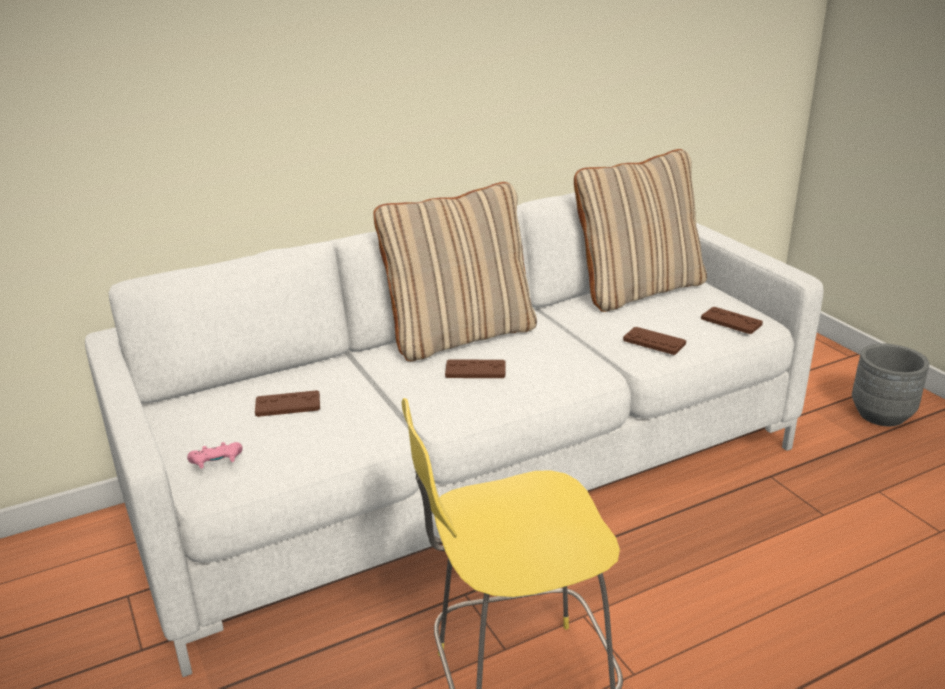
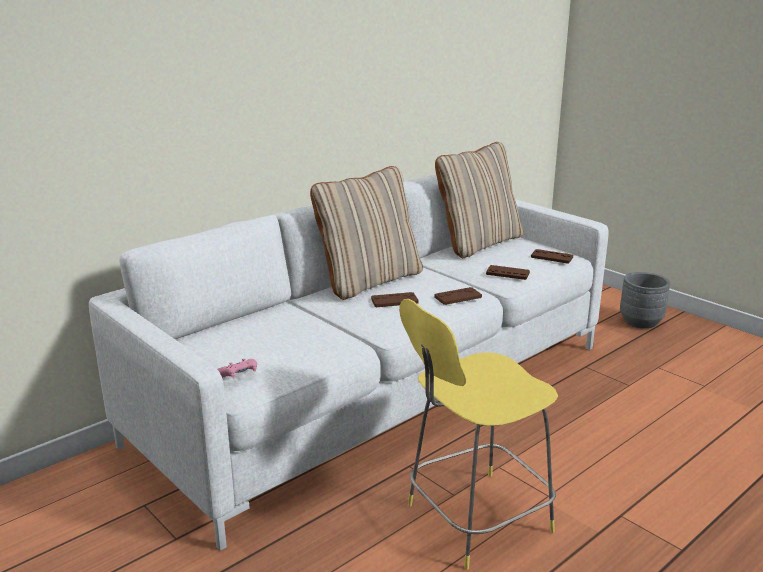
camera: 15 degrees left, 5 degrees down
brown game controller [255,390,320,417] -> brown game controller moved to [434,287,482,305]

